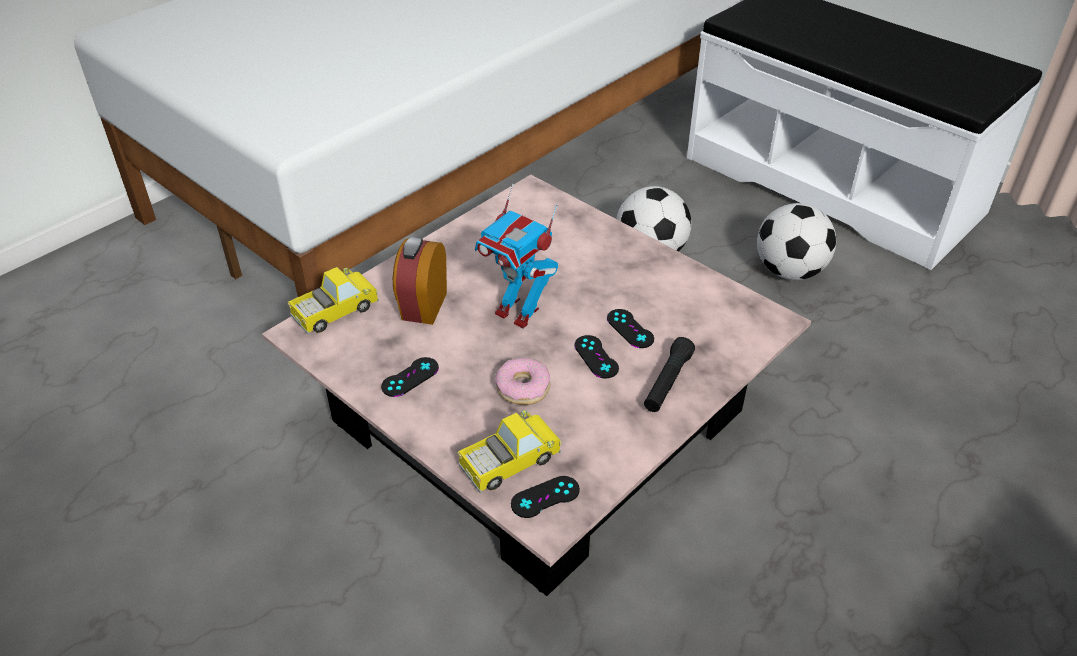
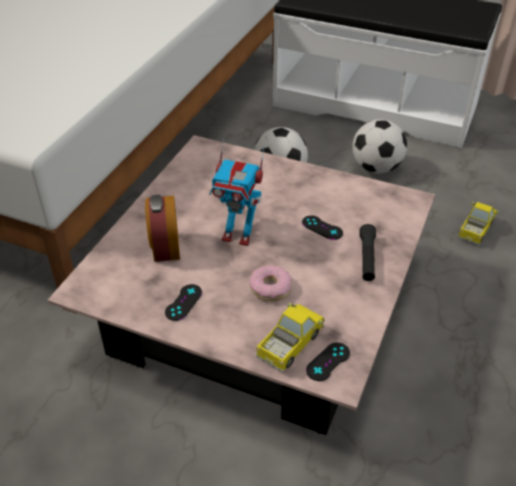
camera: 20 degrees left, 0 degrees up
toy truck [288,267,379,334] -> toy truck moved to [458,202,499,245]
black game controller [575,335,619,379] -> none

